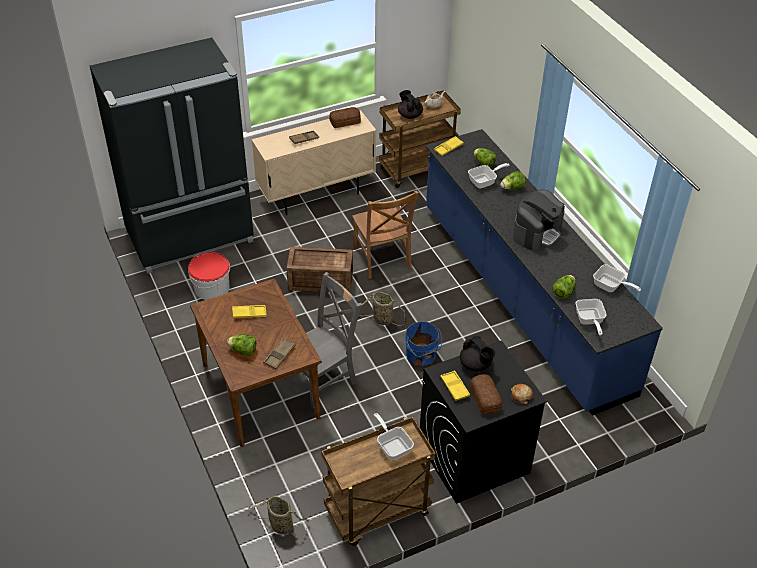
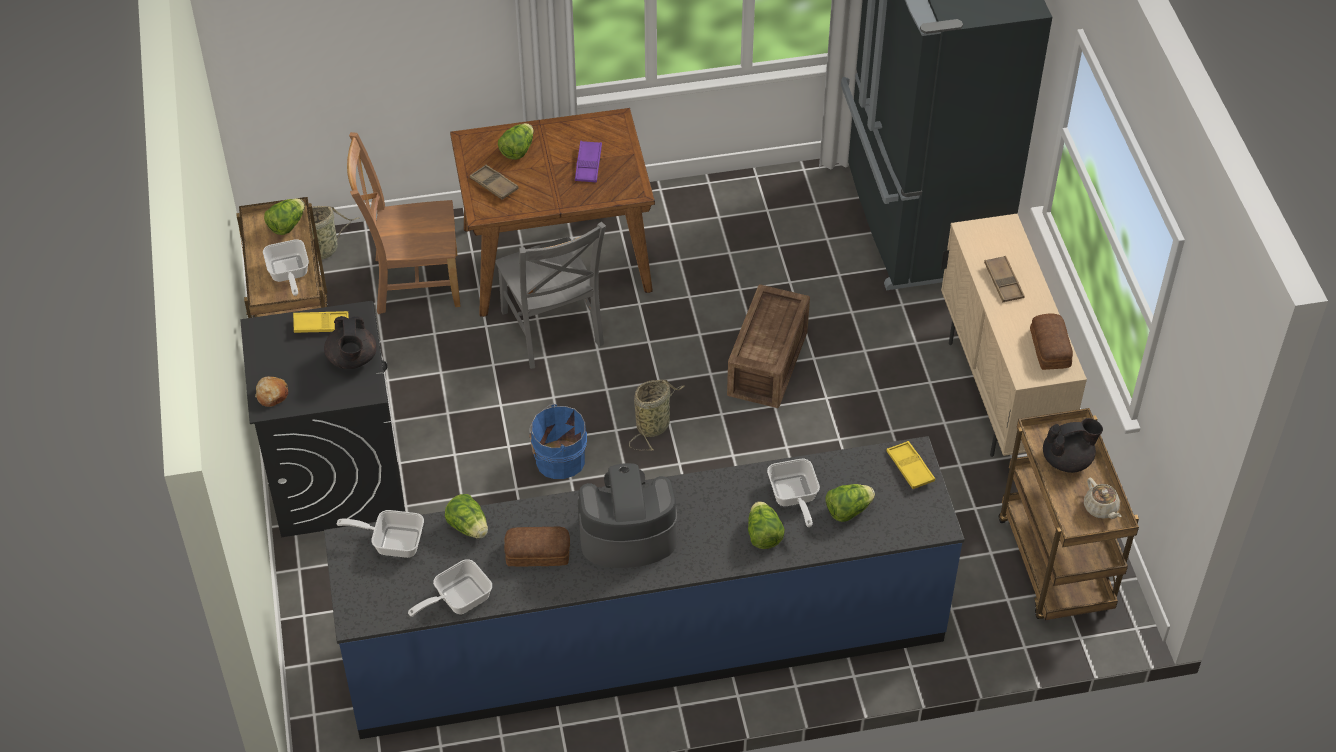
camera: 105 degrees right, 5 degrees up
bucket [188,252,230,300] -> none
yellow tray [232,305,267,318] -> purple tray [575,141,602,182]
brown chair [352,190,419,279] -> brown chair moved to [347,132,460,314]
frying pan [374,413,414,461] -> frying pan turned 90 degrees clockwise [263,239,309,296]
black teapot [460,336,495,371] -> black teapot turned 75 degrees counterclockwise [324,316,376,369]
bread [469,374,502,415] -> bread moved to [504,526,570,567]
coffee machine [513,190,565,252] -> coffee machine turned 120 degrees clockwise [578,463,677,568]
none -> lettuce [264,198,305,235]

